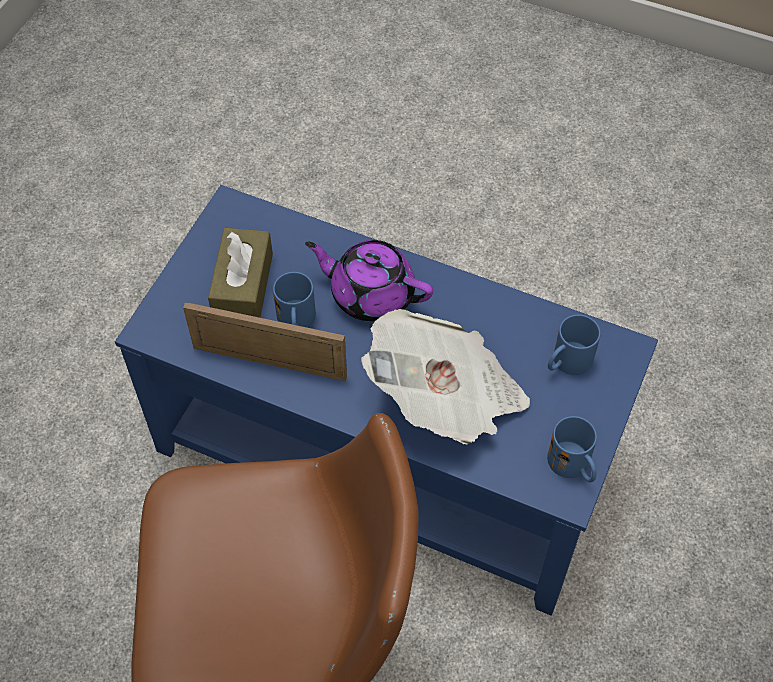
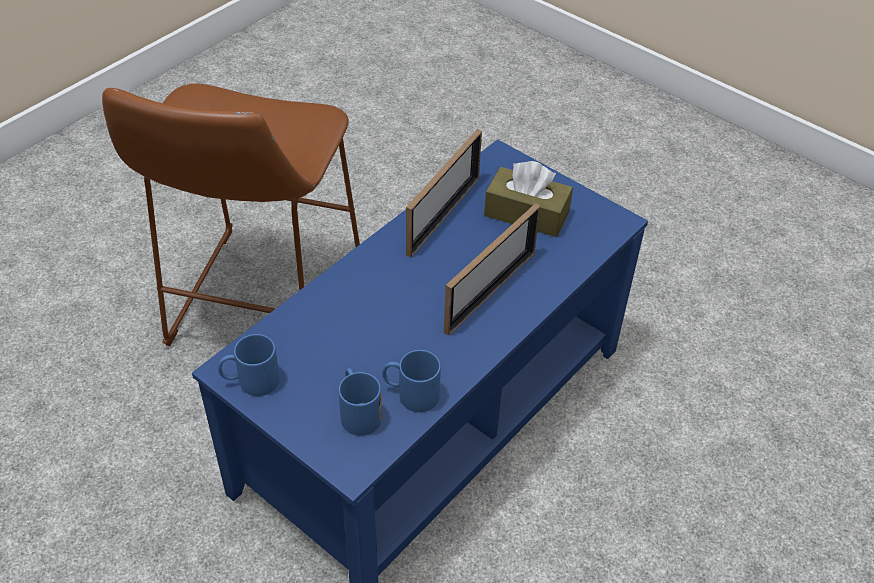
camera: 105 degrees right, 10 degrees down
blue mug [273,272,316,328] -> blue mug moved to [382,350,441,412]
purple teapot [305,240,433,322] -> picture frame [444,203,540,336]
newspaper [361,309,530,445] -> none

